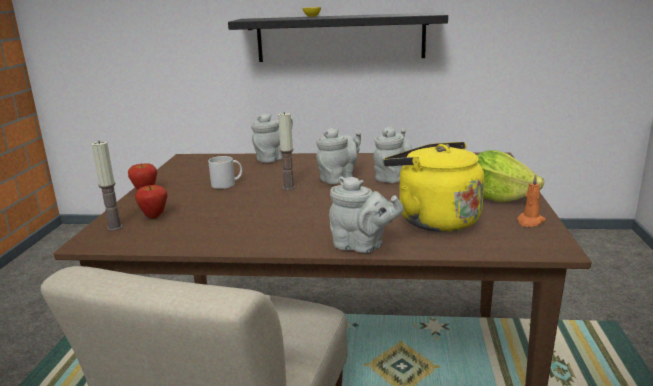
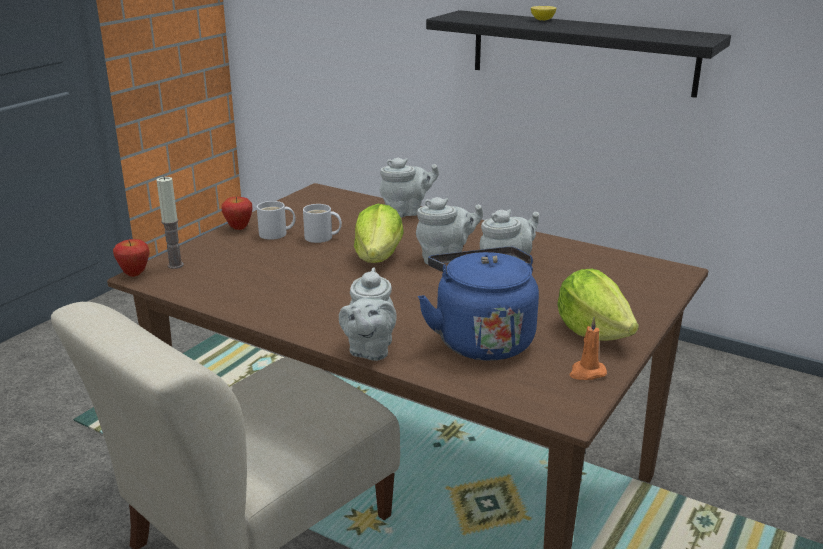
camera: 25 degrees right, 5 degrees up
apple [135,185,168,219] -> apple moved to [113,239,150,277]
candle [278,112,295,190] -> lettuce [354,204,404,263]
grey teapot [329,176,404,253] -> grey teapot turned 45 degrees clockwise [339,268,397,361]
yellow kettle [383,142,484,232] -> blue kettle [418,247,539,361]
none -> white mug [257,201,296,240]

